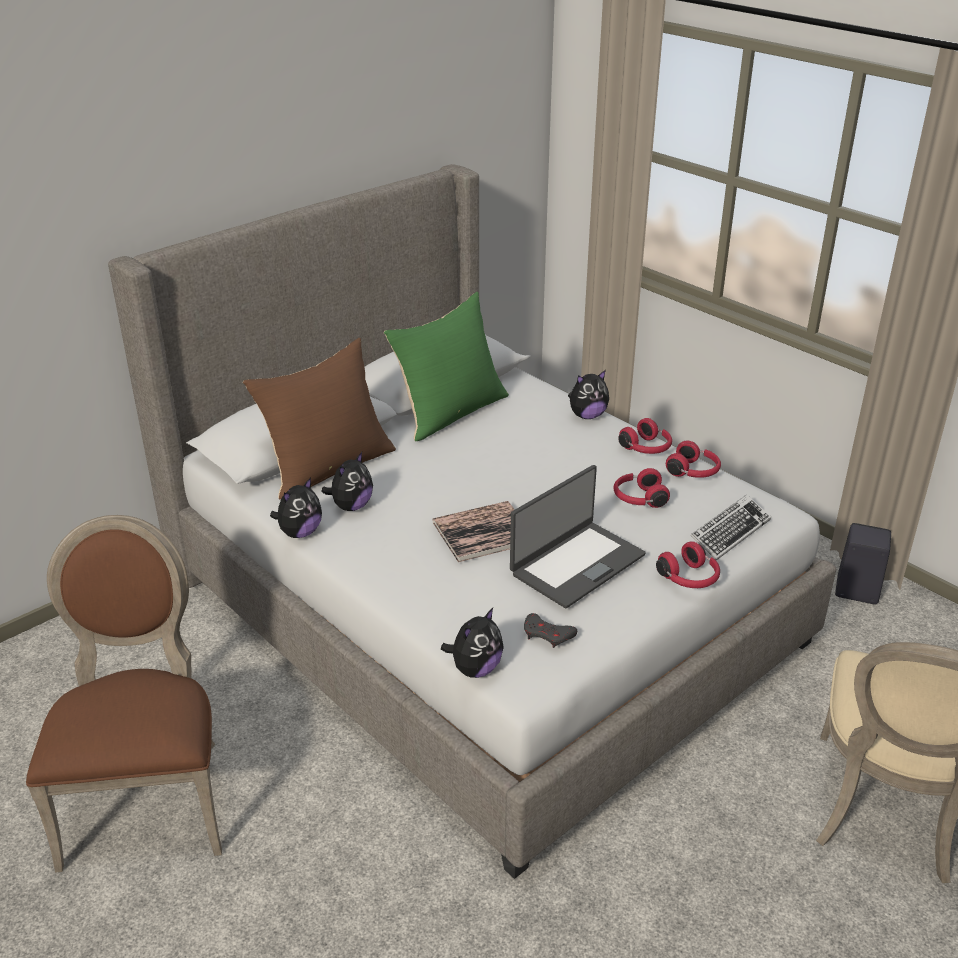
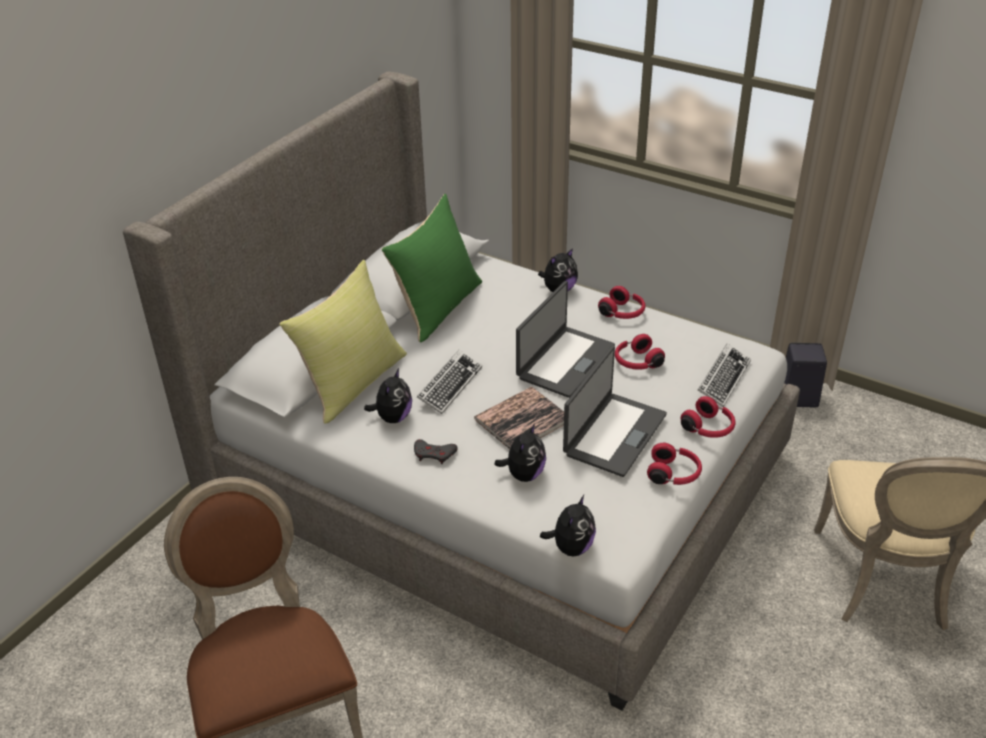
camera: 15 degrees left, 5 degrees up
brown pillow [243,338,396,500] -> yellow pillow [279,260,407,424]
plush toy [270,478,322,538] -> plush toy moved to [494,424,546,482]
grey game controller [524,613,577,648] -> grey game controller moved to [414,439,458,464]
red headphones [666,441,721,478] -> red headphones moved to [647,443,702,485]
none -> keyboard [417,350,482,414]
none -> laptop [516,281,615,398]

